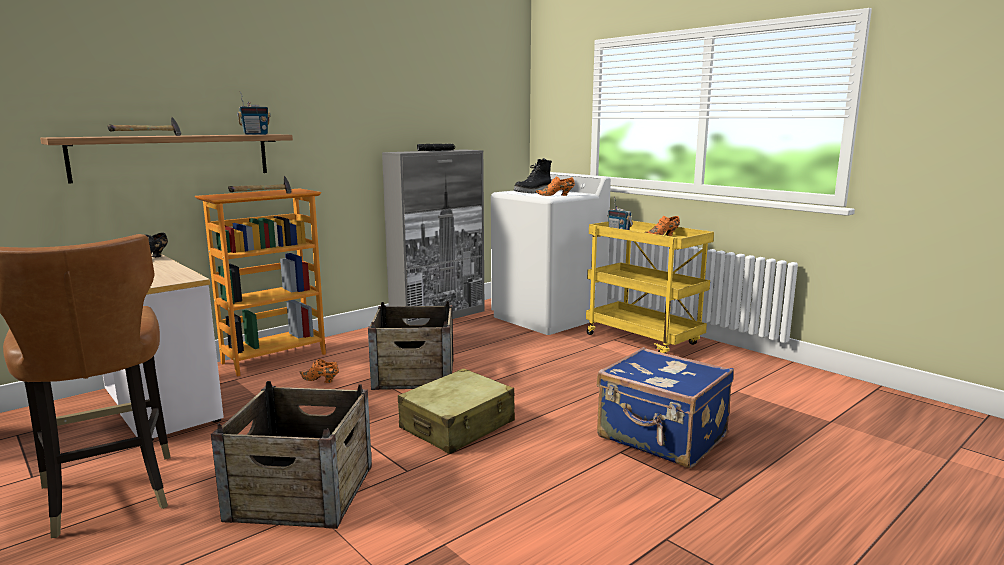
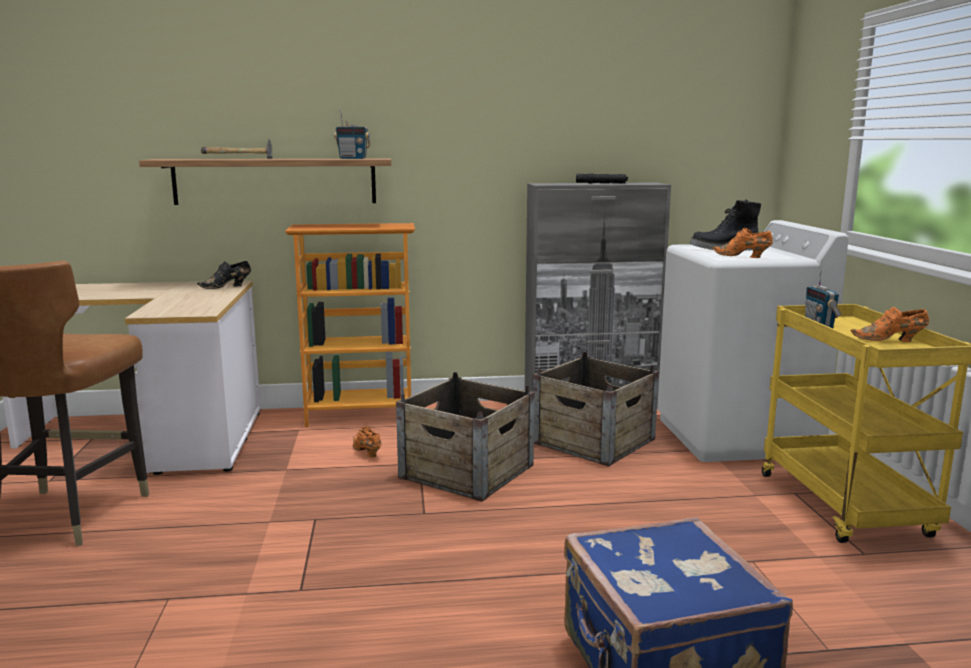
camera: 35 degrees right, 0 degrees up
crate [211,381,372,529] -> crate moved to [532,352,659,467]
hammer [228,176,292,194] -> none
beige suitcase [398,368,515,454] -> none

